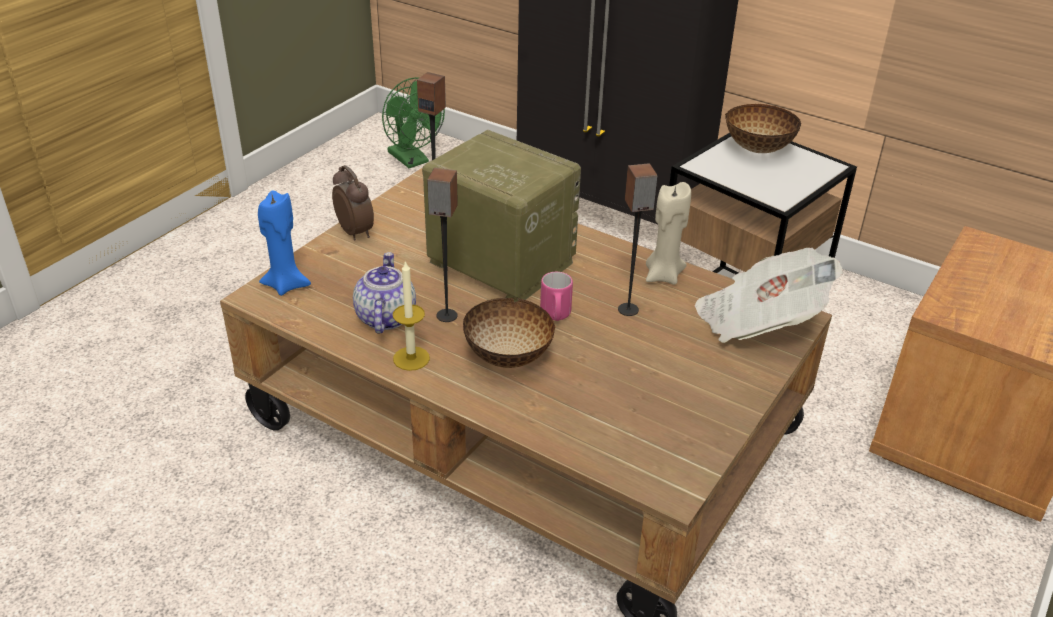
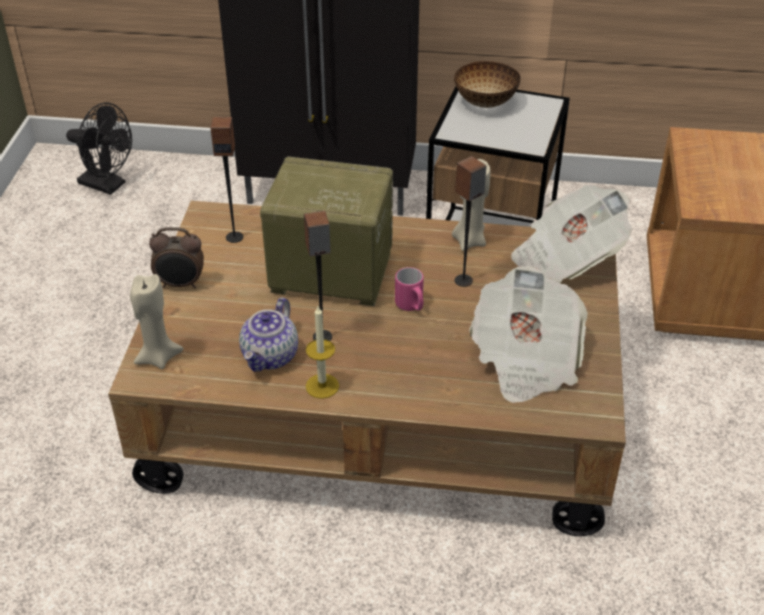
camera: 25 degrees left, 5 degrees up
blue candle [258,191,311,296] -> beige candle [130,274,184,369]
alarm clock [332,165,374,240] -> alarm clock turned 150 degrees clockwise [149,227,204,288]
teapot [353,252,416,334] -> teapot turned 135 degrees counterclockwise [239,298,298,372]
green fan [382,77,445,168] -> black fan [66,103,132,195]
bowl [463,298,555,368] -> none
none -> newspaper [469,266,588,403]

